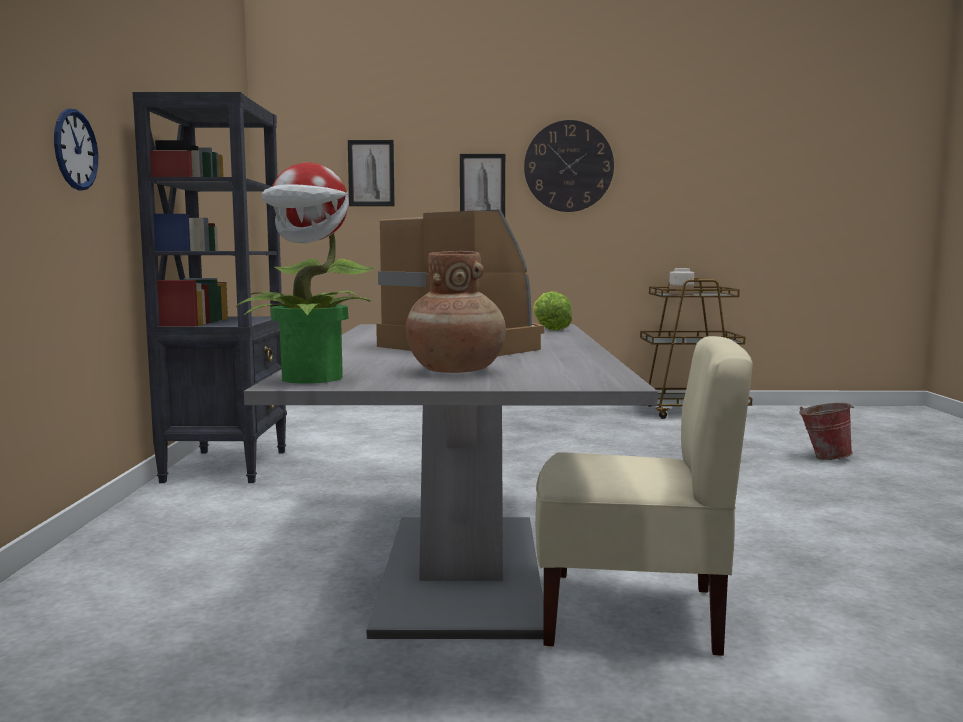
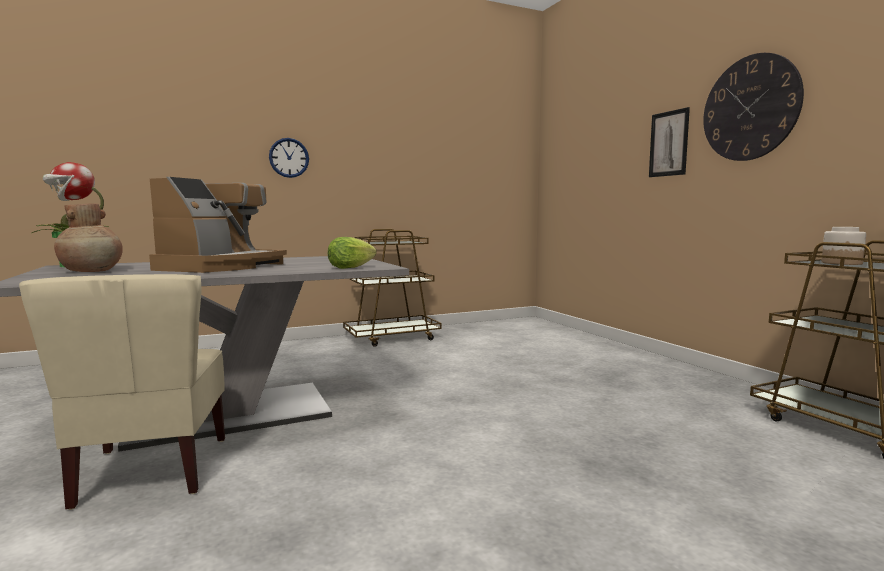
camera: 65 degrees right, 0 degrees up
black bookcase [132,92,287,483] -> brown cart [343,229,442,347]
picture [348,140,395,206] -> none
bucket [799,403,854,460] -> none

